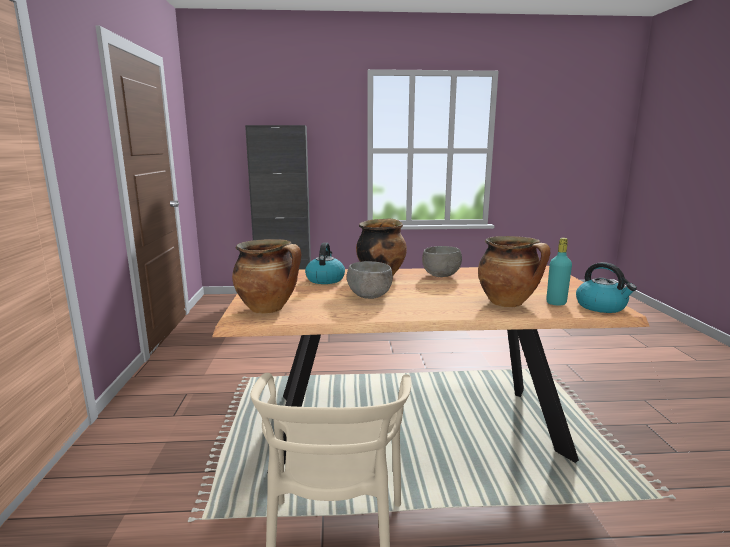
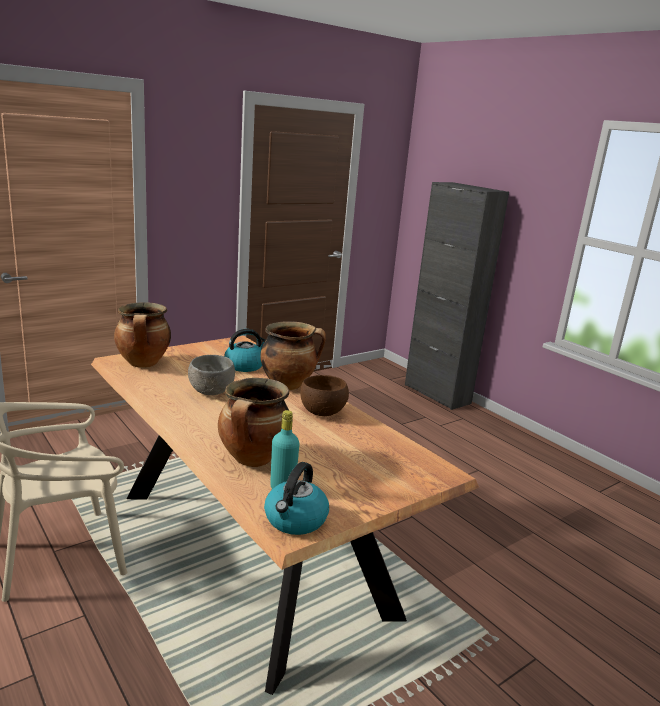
camera: 55 degrees right, 5 degrees up
grey bowl [422,246,462,277] -> brown bowl [300,375,349,416]

